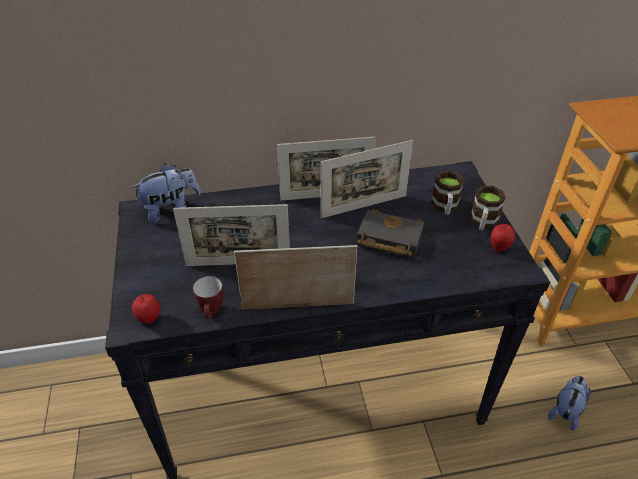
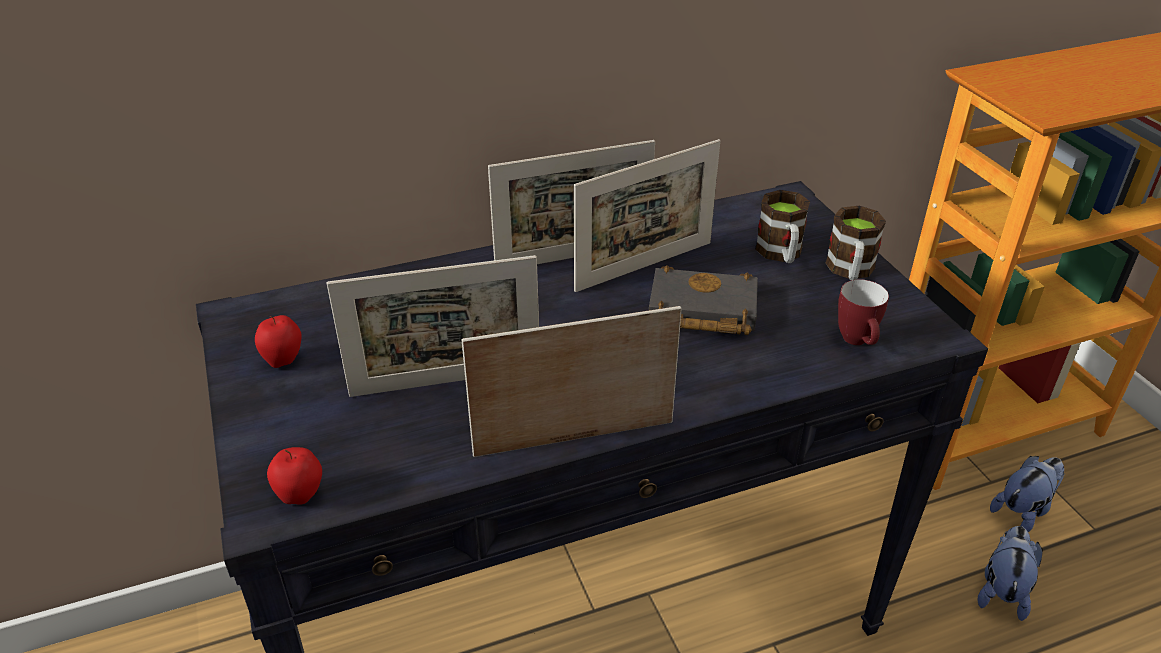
camera: 10 degrees left, 5 degrees down
plush toy [130,164,201,223] -> plush toy moved to [990,456,1065,532]
mug [193,276,223,319] -> mug moved to [838,279,889,345]
apple [490,224,515,252] -> apple moved to [255,315,302,368]

